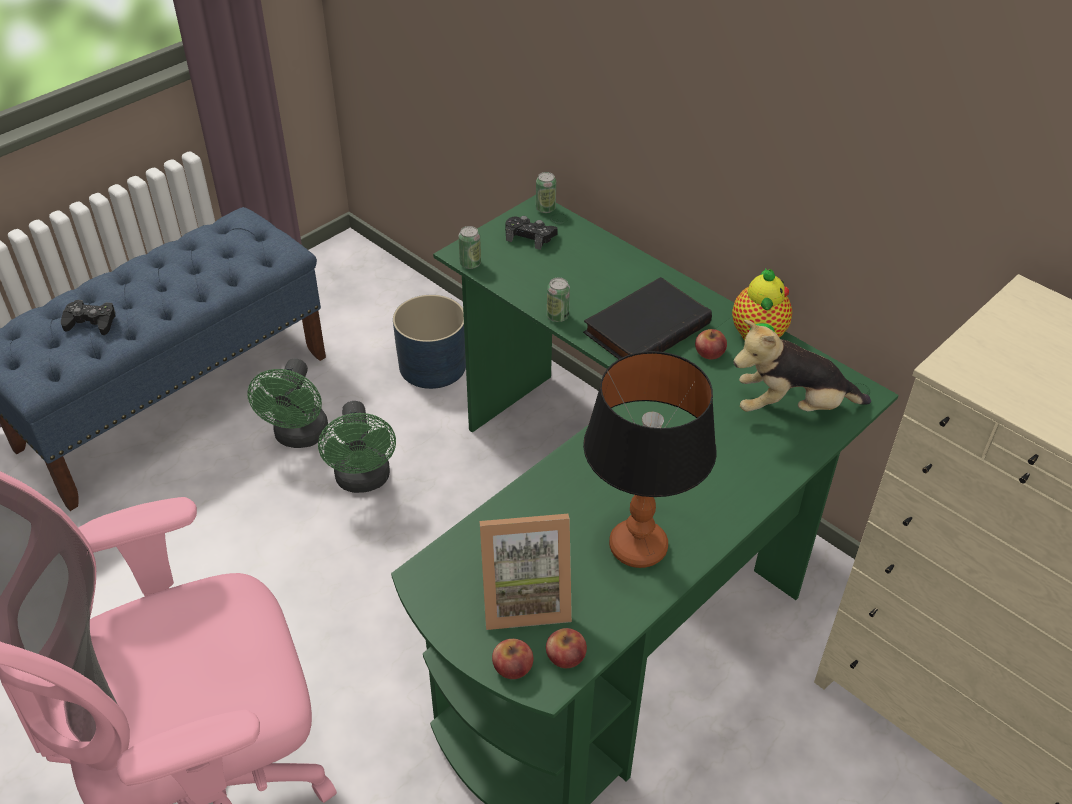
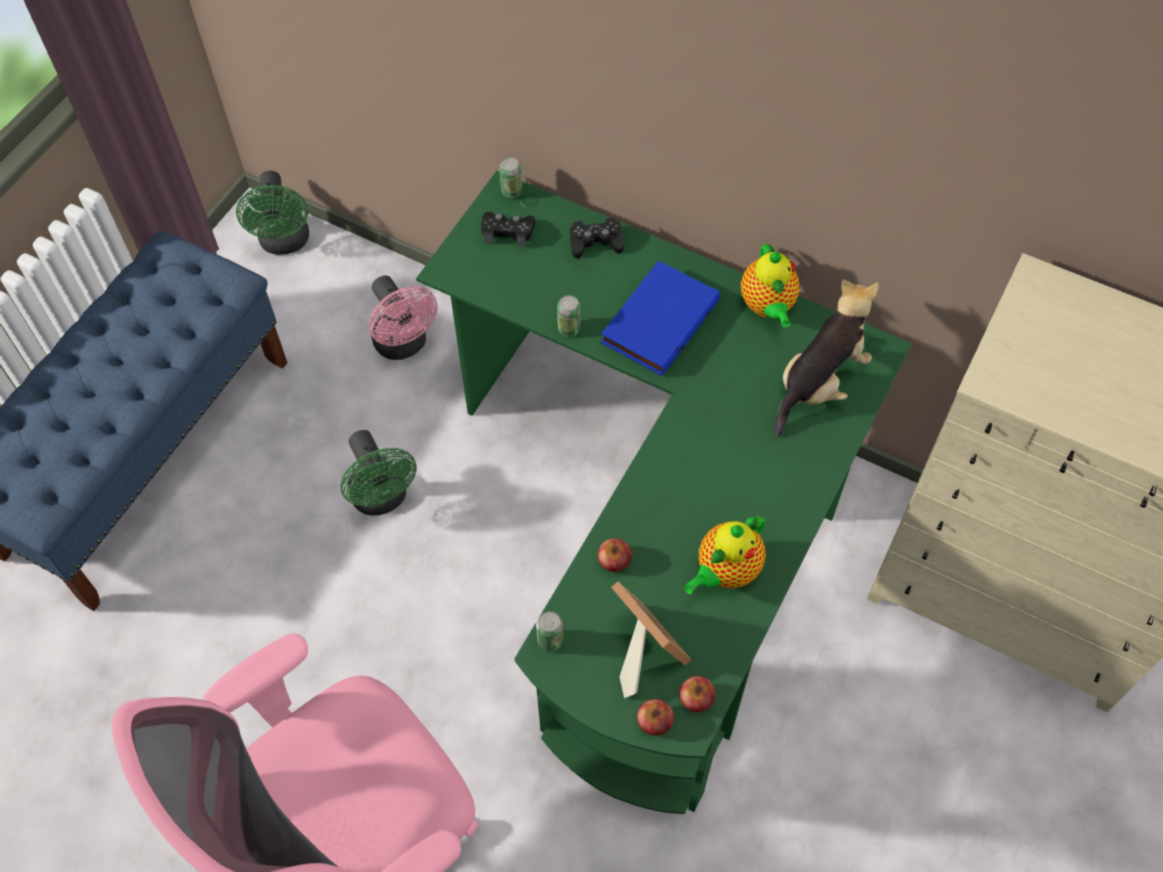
camera: 15 degrees left, 15 degrees up
black game controller [61,300,115,335] -> black game controller moved to [570,217,624,259]
green fan [247,359,328,448] -> green fan moved to [236,171,309,255]
blue planter [393,295,466,389] -> pink fan [369,275,437,360]
can [459,226,481,269] -> can moved to [536,611,563,651]
picture frame [480,514,572,630] -> picture frame turned 105 degrees counterclockwise [611,582,691,698]
black book [583,277,712,359] -> blue book [601,261,720,376]
table lamp [583,351,717,568] -> teapot [683,515,766,594]
apple [695,329,727,359] -> apple moved to [597,538,632,572]
plush toy [734,320,871,412] -> plush toy turned 150 degrees clockwise [775,279,879,437]

